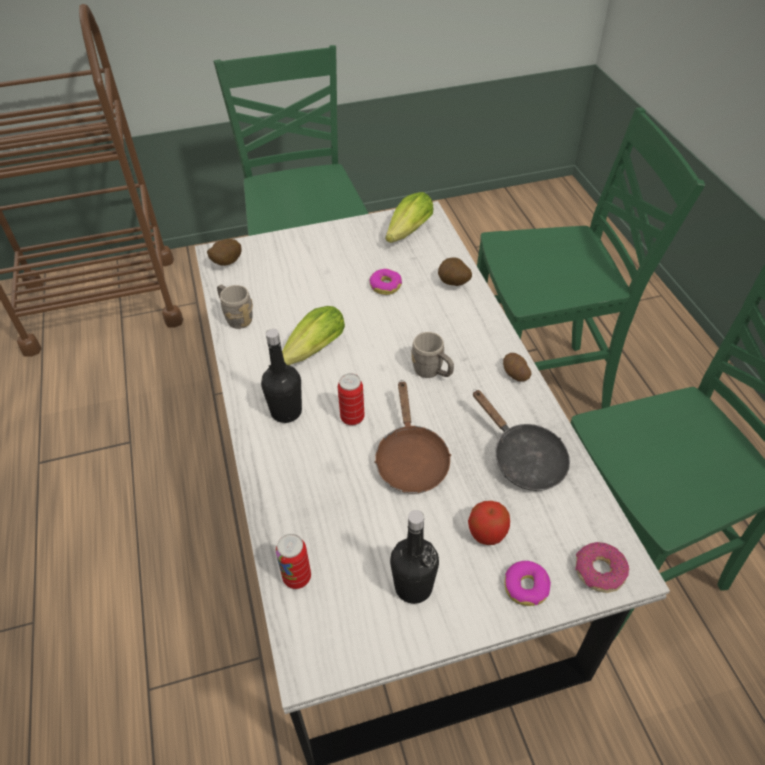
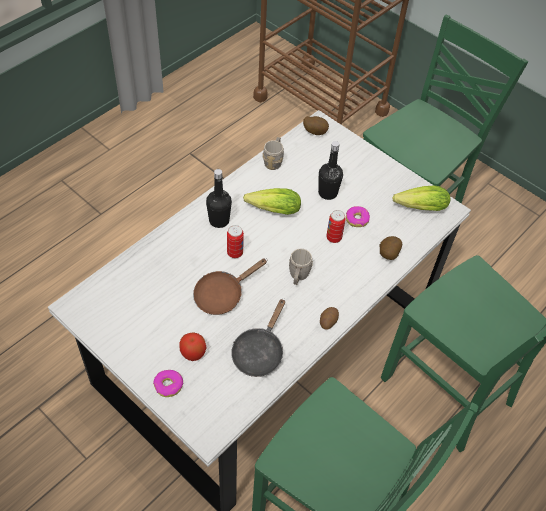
camera: 55 degrees right, 5 degrees up
can [276,534,311,589] -> can moved to [326,210,346,243]
black bottle [390,510,439,604] -> black bottle moved to [318,141,343,200]
donut [575,542,629,593] -> none

